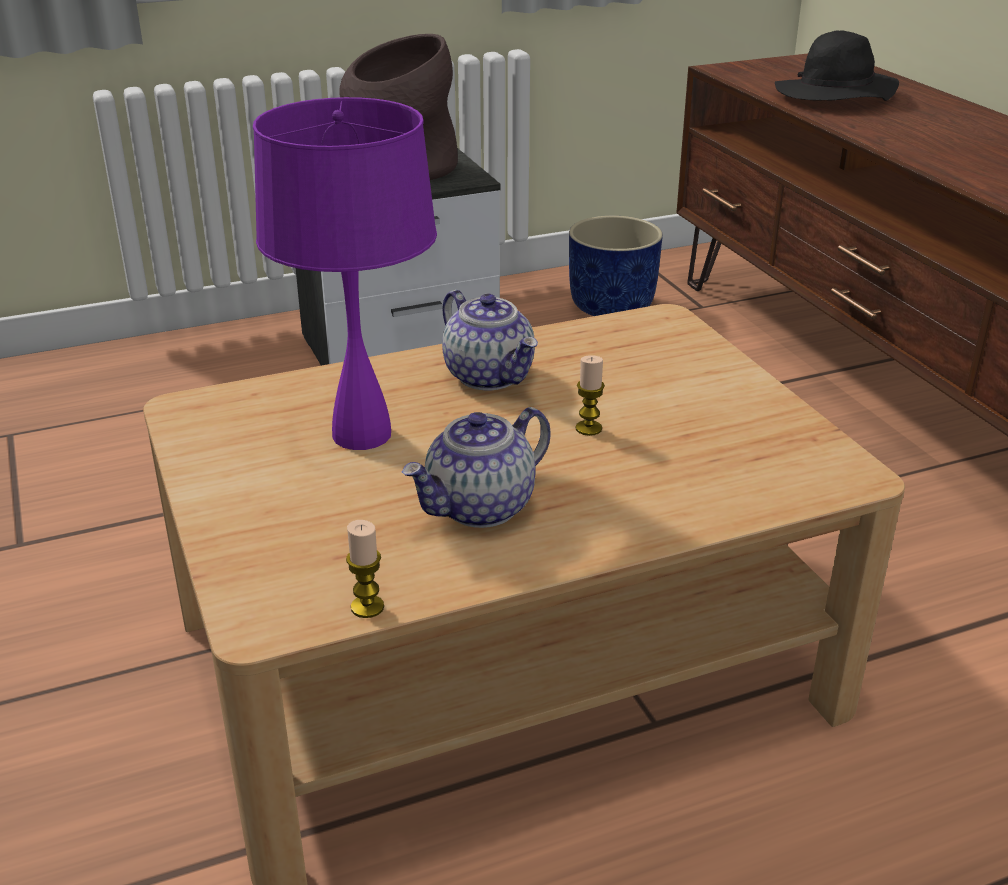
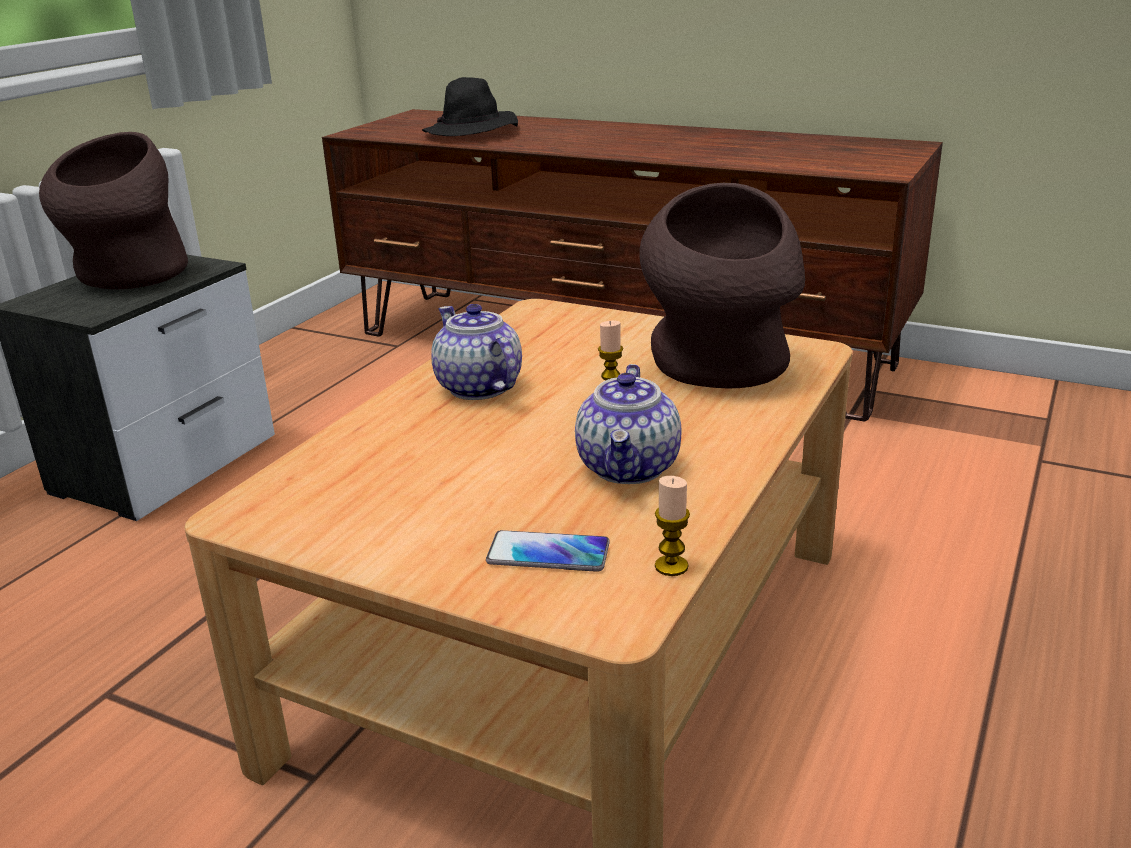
camera: 40 degrees left, 5 degrees down
purple table lamp [253,97,437,450] -> none
teapot [442,290,538,391] -> teapot turned 135 degrees counterclockwise [431,304,522,400]
blue planter [569,216,663,316] -> none
none -> phone [486,530,610,572]
none -> brown vase [639,183,805,388]

